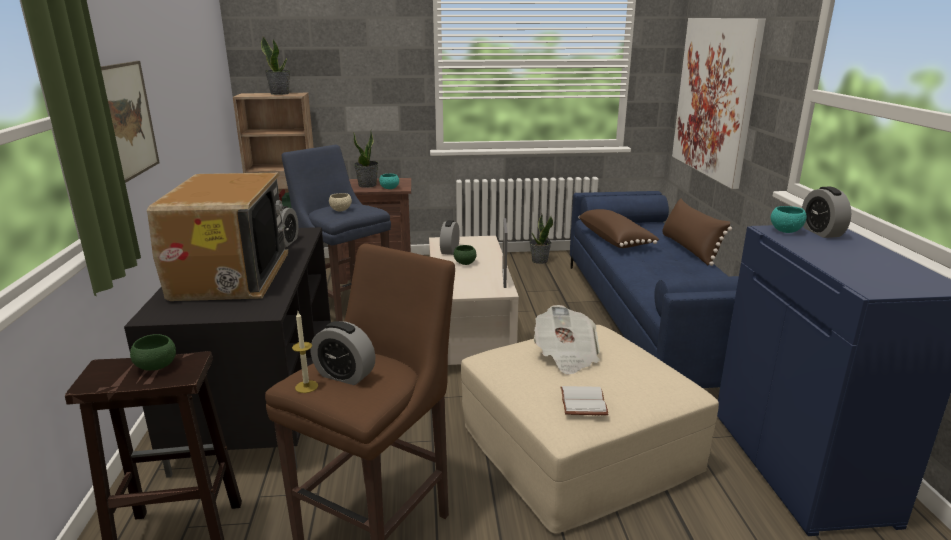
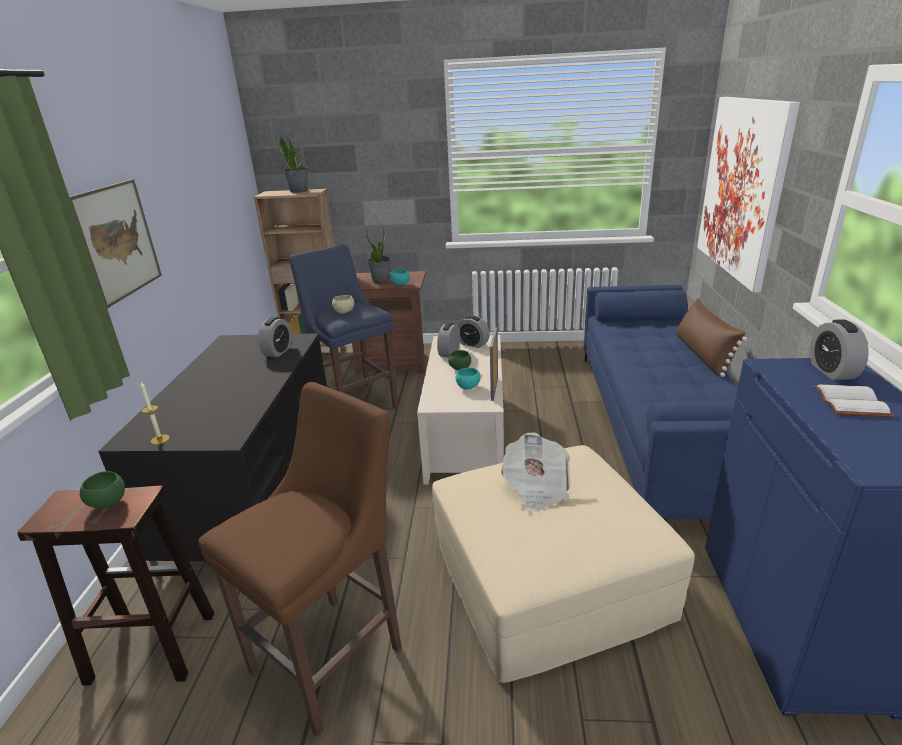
camera: 10 degrees right, 5 degrees up
television [147,173,288,301] -> none
candle [292,312,318,393] -> candle moved to [140,382,170,445]
alarm clock [311,321,376,385] -> alarm clock moved to [457,315,490,348]
potted plant [529,214,553,264] -> none
white book [561,386,608,415] -> white book moved to [814,384,893,417]
brown pillow [578,209,659,248] -> none
turquoise bowl [771,206,807,233] -> turquoise bowl moved to [456,368,481,390]

